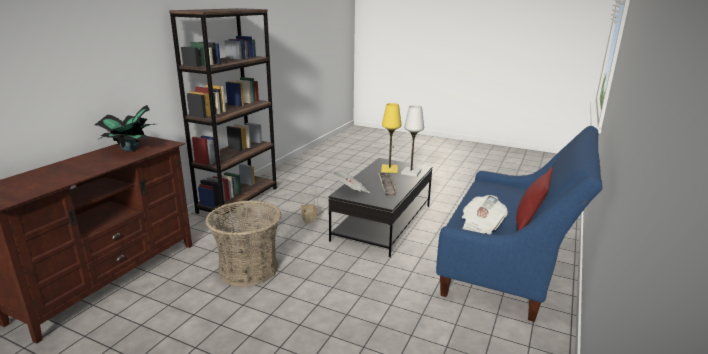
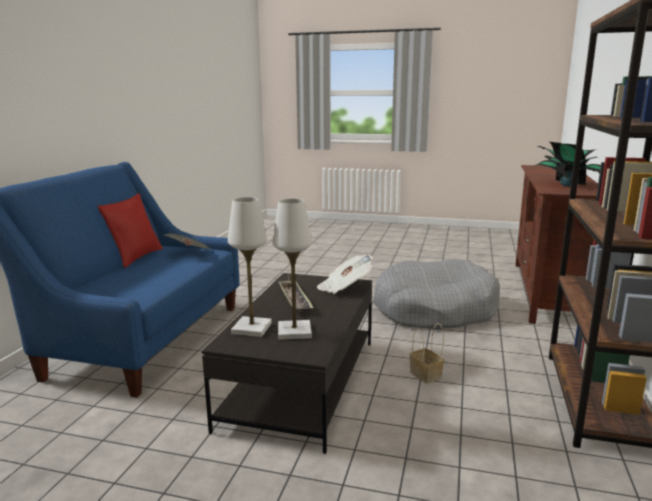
camera: 170 degrees right, 5 degrees down
basket [205,201,282,287] -> grey dog bed [374,259,500,330]
yellow table lamp [381,103,401,173] -> white table lamp [272,199,312,340]

